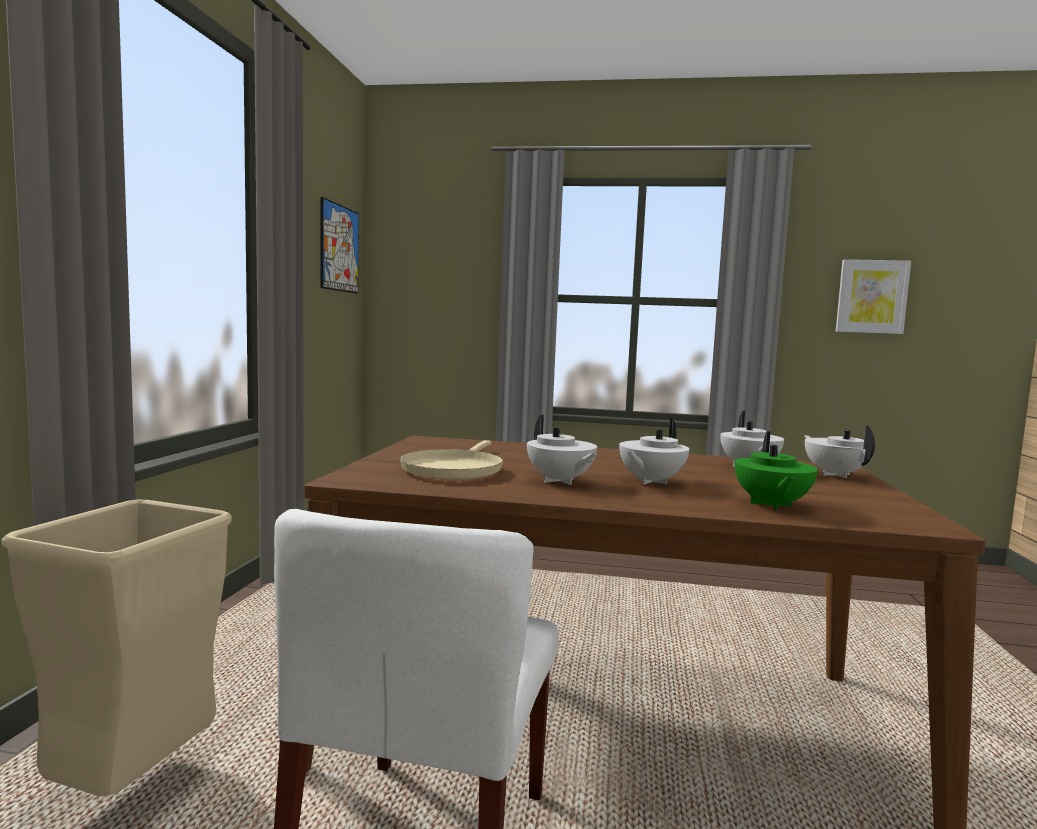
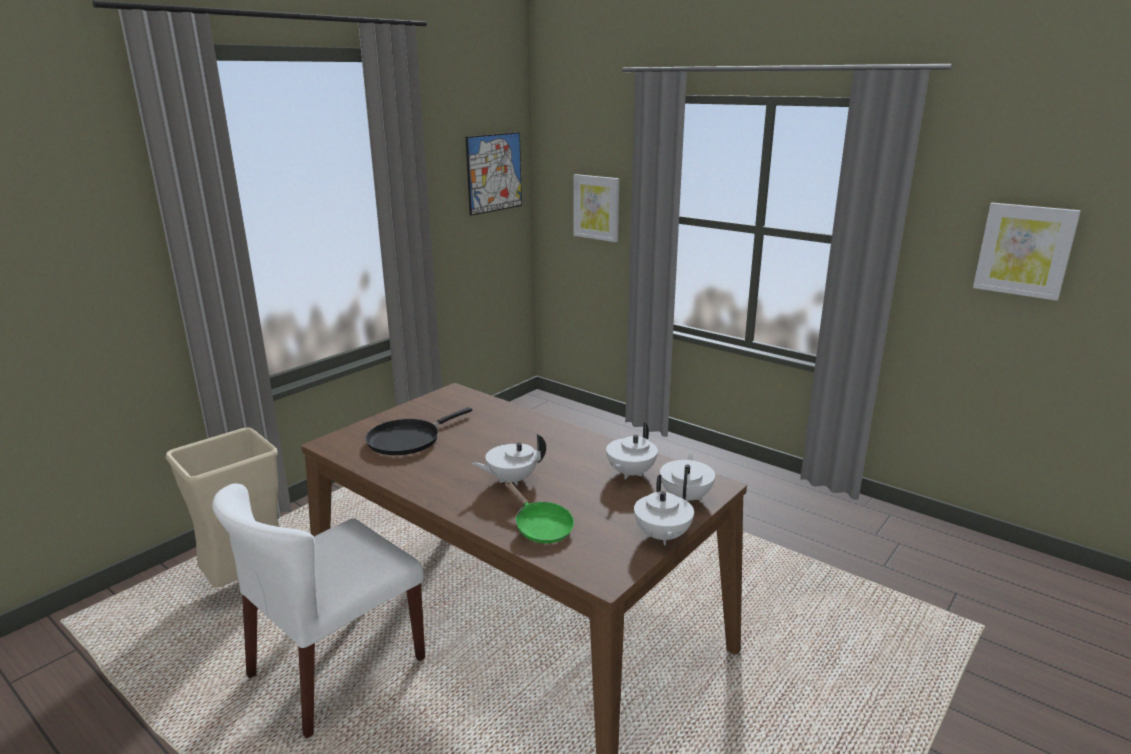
camera: 30 degrees right, 15 degrees up
beige frying pan [400,440,503,479] -> black frying pan [365,407,472,455]
white teapot [527,415,597,485] -> white teapot moved to [634,475,694,545]
green teapot [735,431,818,510] -> green frying pan [505,481,574,543]
none -> picture [573,174,619,242]

